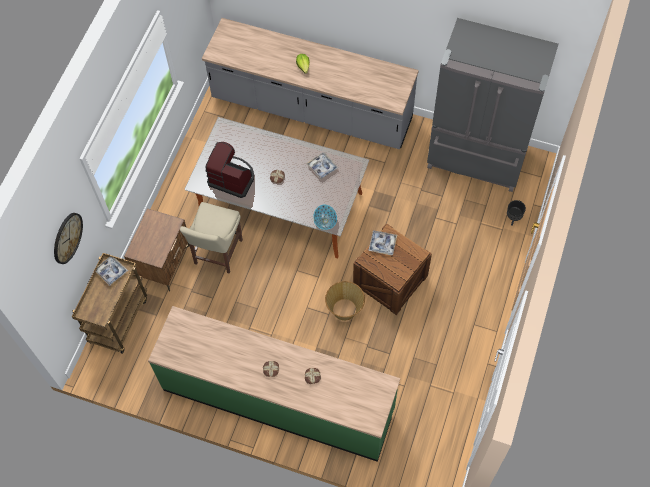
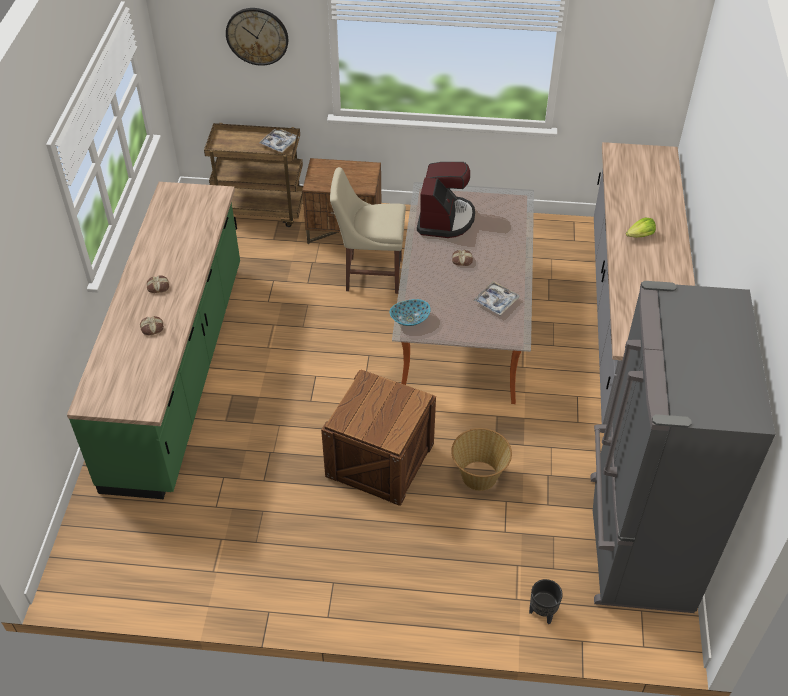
camera: 75 degrees right, 15 degrees down
basket [325,281,365,321] -> basket moved to [451,428,512,491]
tray [368,230,397,255] -> none

